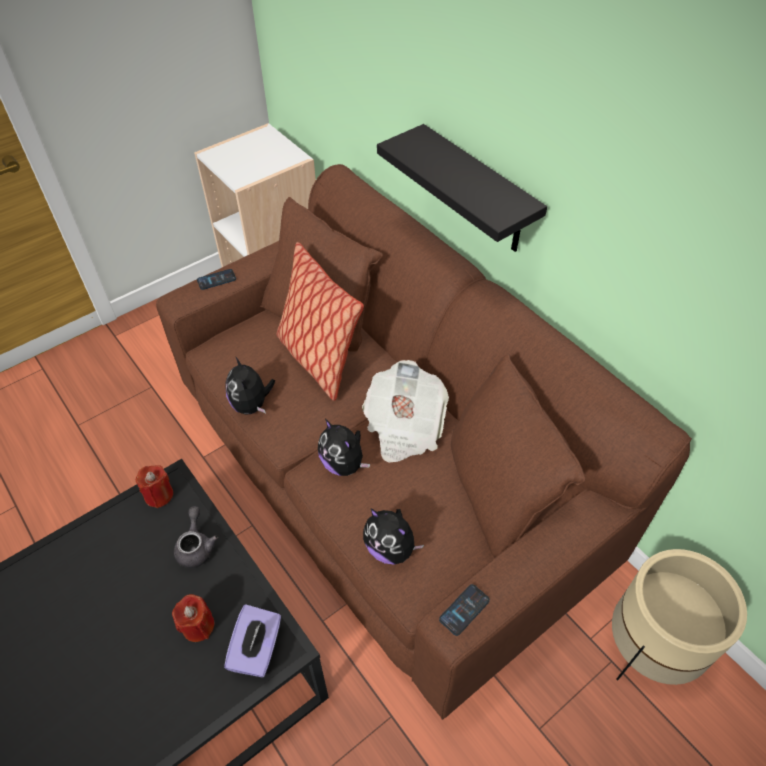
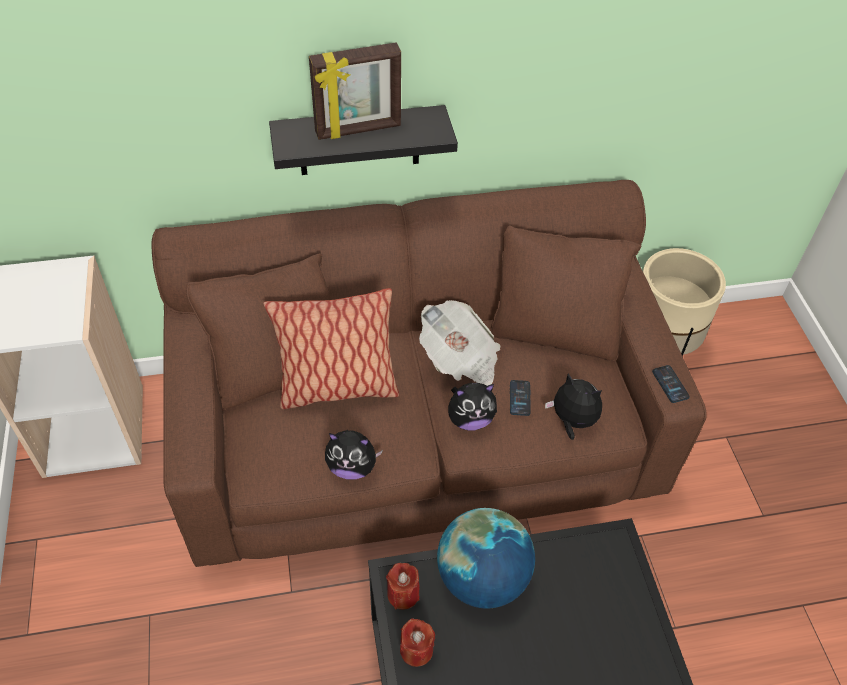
camera: 65 degrees left, 0 degrees up
red candle [172,594,214,642] -> red candle moved to [400,618,435,667]
grey teapot [174,506,218,568] -> globe [437,508,535,609]
phone [197,269,236,290] -> phone moved to [510,380,531,416]
purple tissue box [224,604,281,678] -> none
plush toy [363,508,424,565] -> plush toy turned 120 degrees counterclockwise [545,373,602,440]
none -> picture frame [309,43,401,140]

